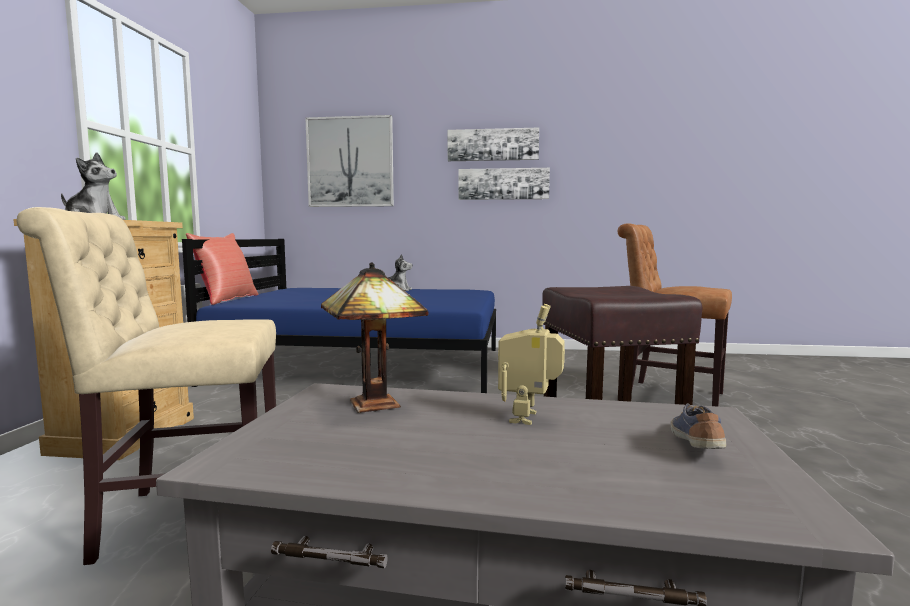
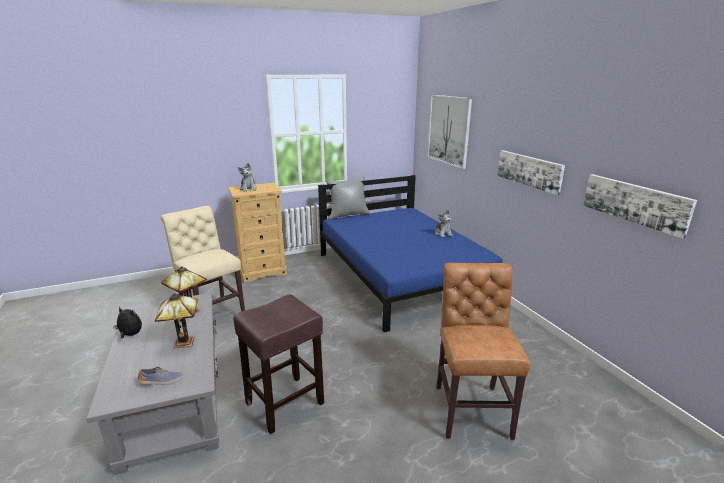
camera: 60 degrees right, 15 degrees up
red pillow [186,233,258,305] -> grey pillow [326,176,370,219]
picture [448,127,539,161] -> picture moved to [583,174,697,238]
toy robot [498,304,565,425] -> table lamp [155,293,198,349]
none -> plush toy [113,307,142,338]

